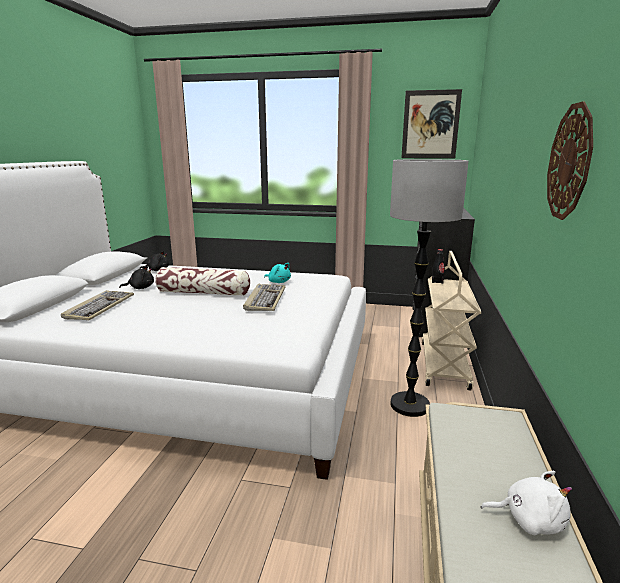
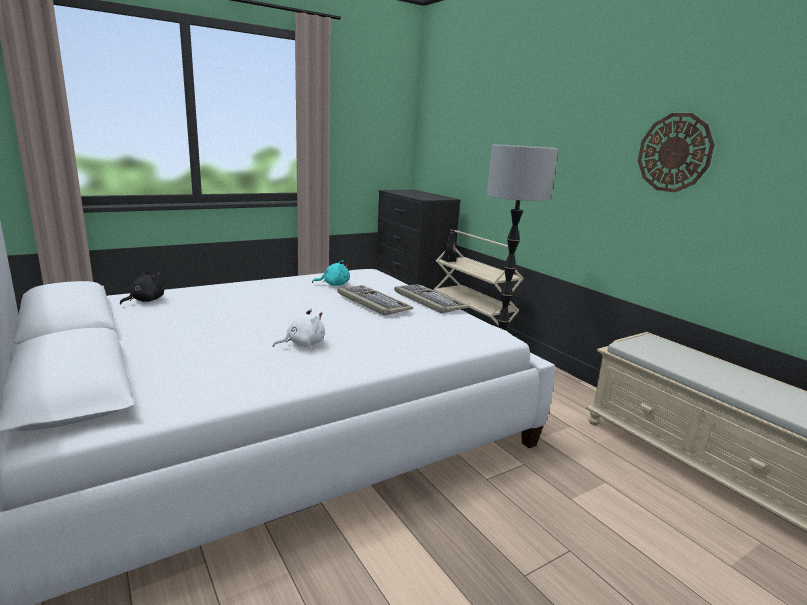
camera: 45 degrees left, 0 degrees up
keyboard [61,290,134,320] -> keyboard moved to [394,284,469,313]
black plush toy [119,266,154,289] -> none
pillow [155,267,250,296] -> none
picture [401,89,462,159] -> none
white plush toy [481,471,572,535] -> white plush toy moved to [273,309,325,347]

